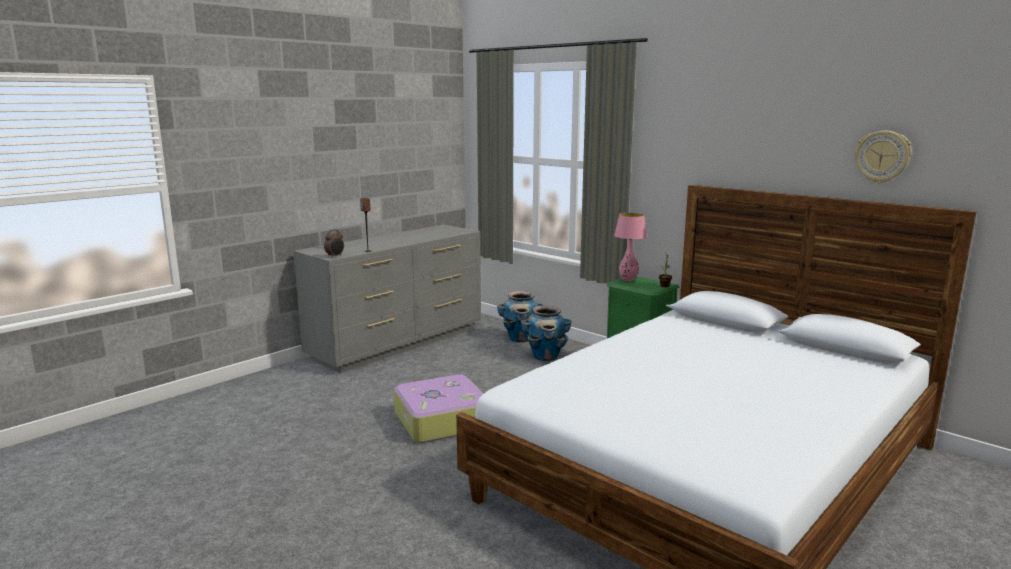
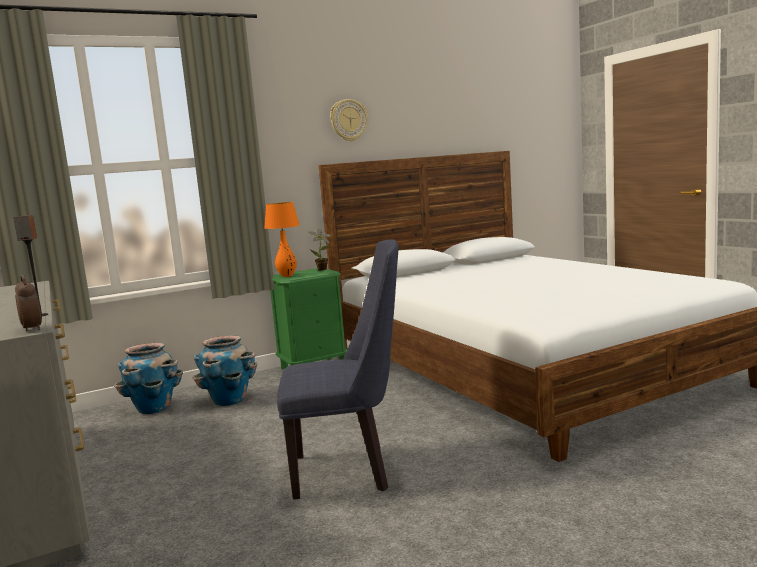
camera: 70 degrees left, 5 degrees down
suitcase [394,374,483,443] -> blue chair [277,239,398,500]
pink table lamp [614,213,647,282] -> orange table lamp [264,202,299,277]
wall clock [855,131,912,183] -> wall clock moved to [330,99,368,141]

